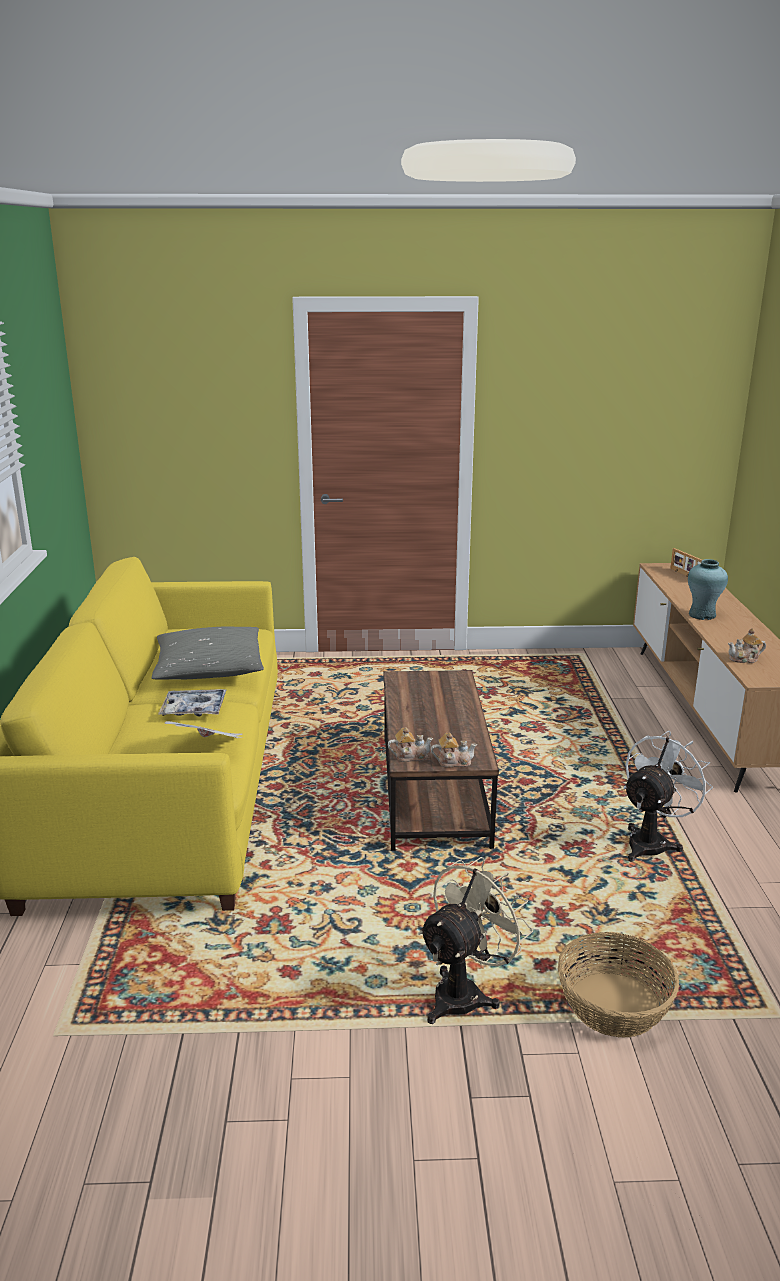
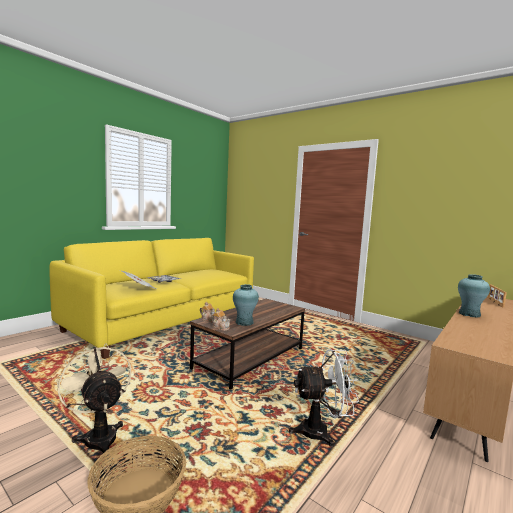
camera: 40 degrees right, 15 degrees down
grey pillow [152,626,264,680] -> none
beige fan [418,857,533,1024] -> beige fan turned 120 degrees counterclockwise [56,343,132,457]
teapot [728,628,766,663] -> none
none -> turquoise vase [233,284,259,326]

